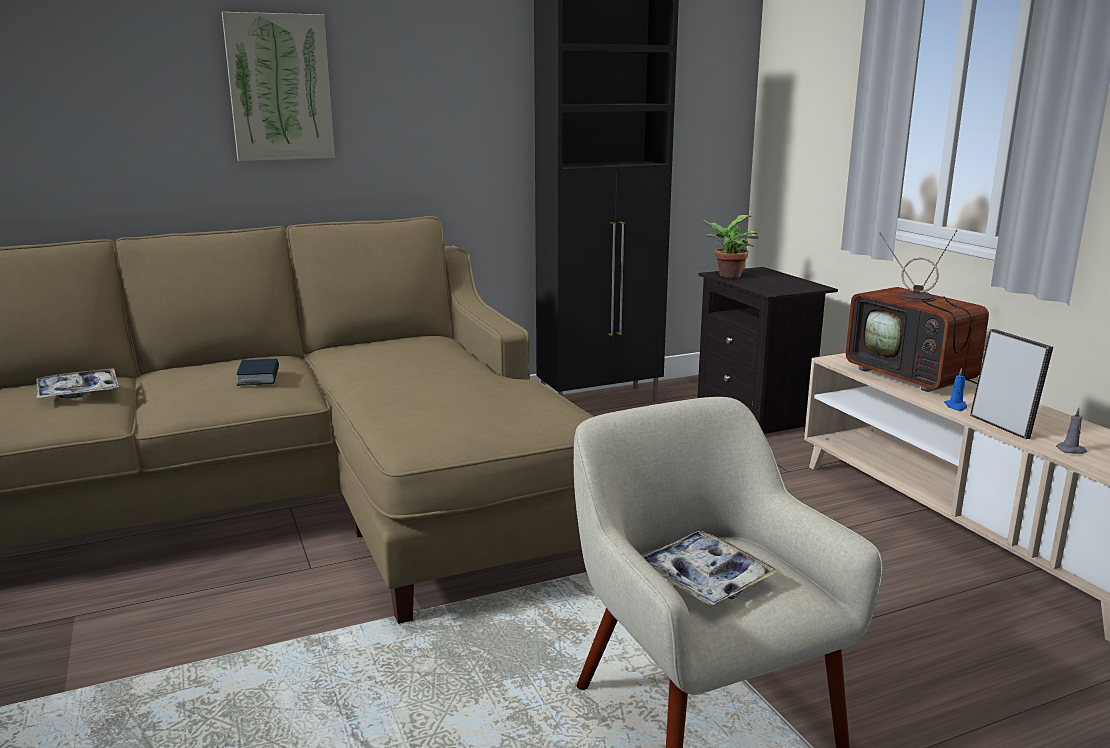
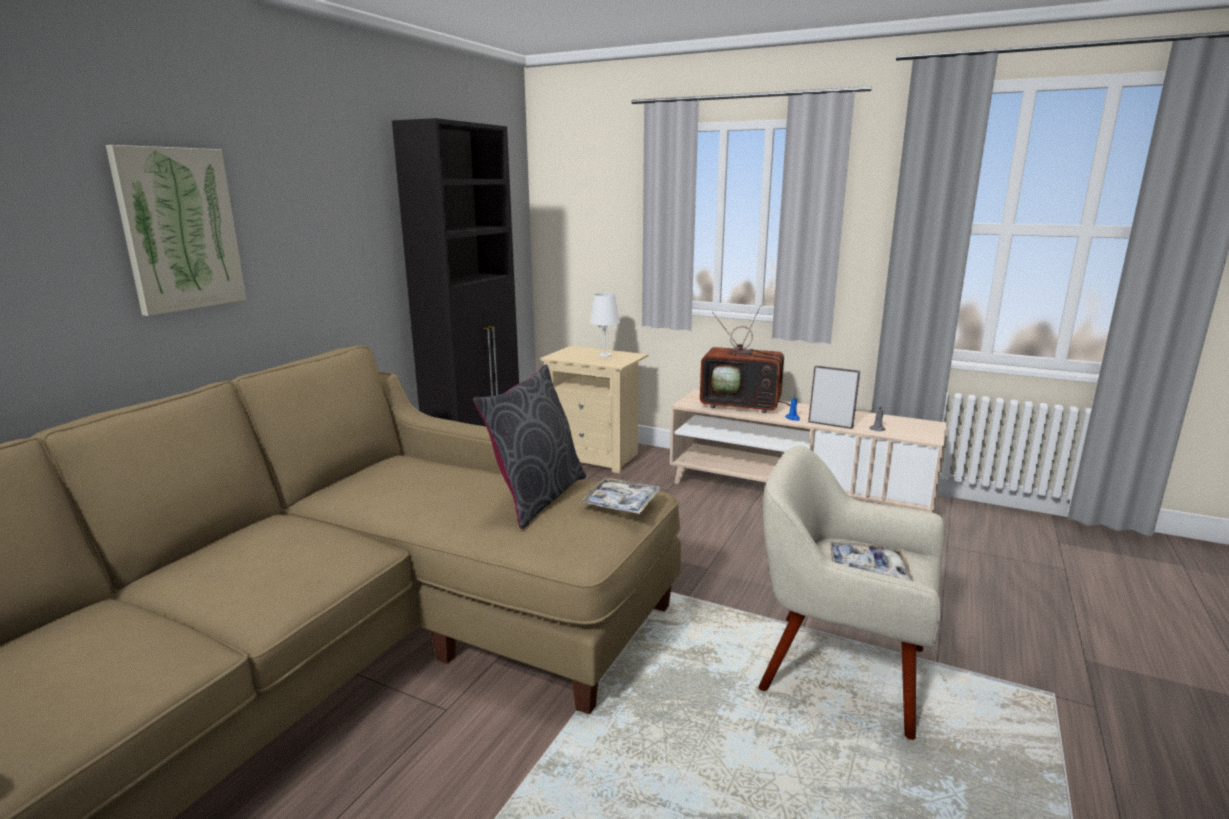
camera: 40 degrees left, 0 degrees up
tray [36,368,119,399] -> tray moved to [579,477,660,514]
book [237,359,279,386] -> none
black nightstand [697,267,838,434] -> beige nightstand [540,346,648,473]
potted plant [699,215,759,278] -> none
none -> grey pillow [473,364,586,529]
none -> white table lamp [589,293,620,357]

